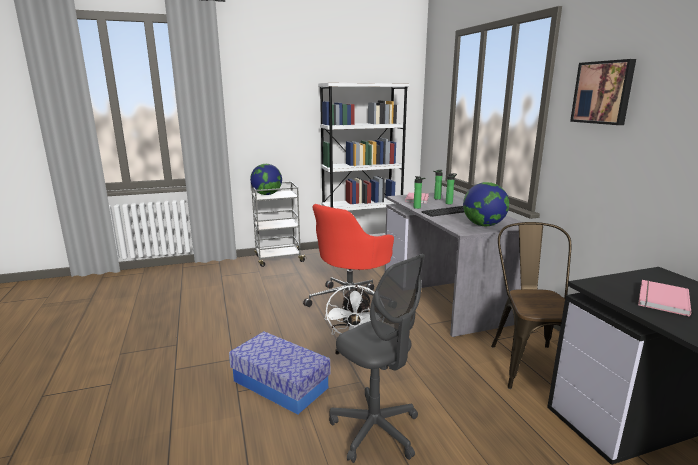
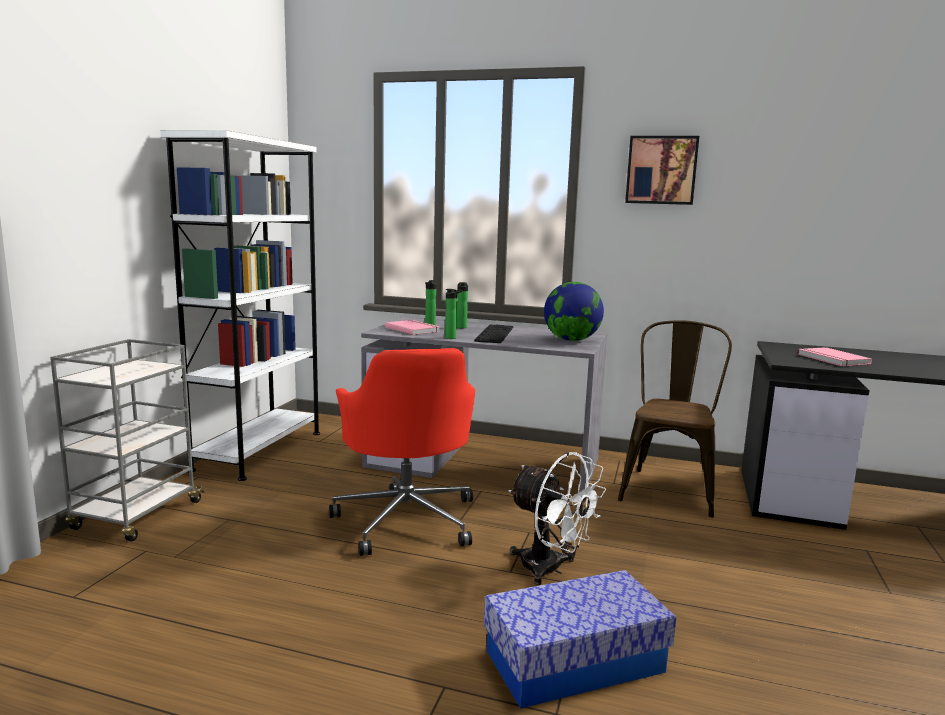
camera: 55 degrees left, 5 degrees down
globe [250,164,282,195] -> none
grey office chair [329,254,425,463] -> none
brown chair [491,222,571,389] -> brown chair turned 75 degrees clockwise [618,321,732,518]

